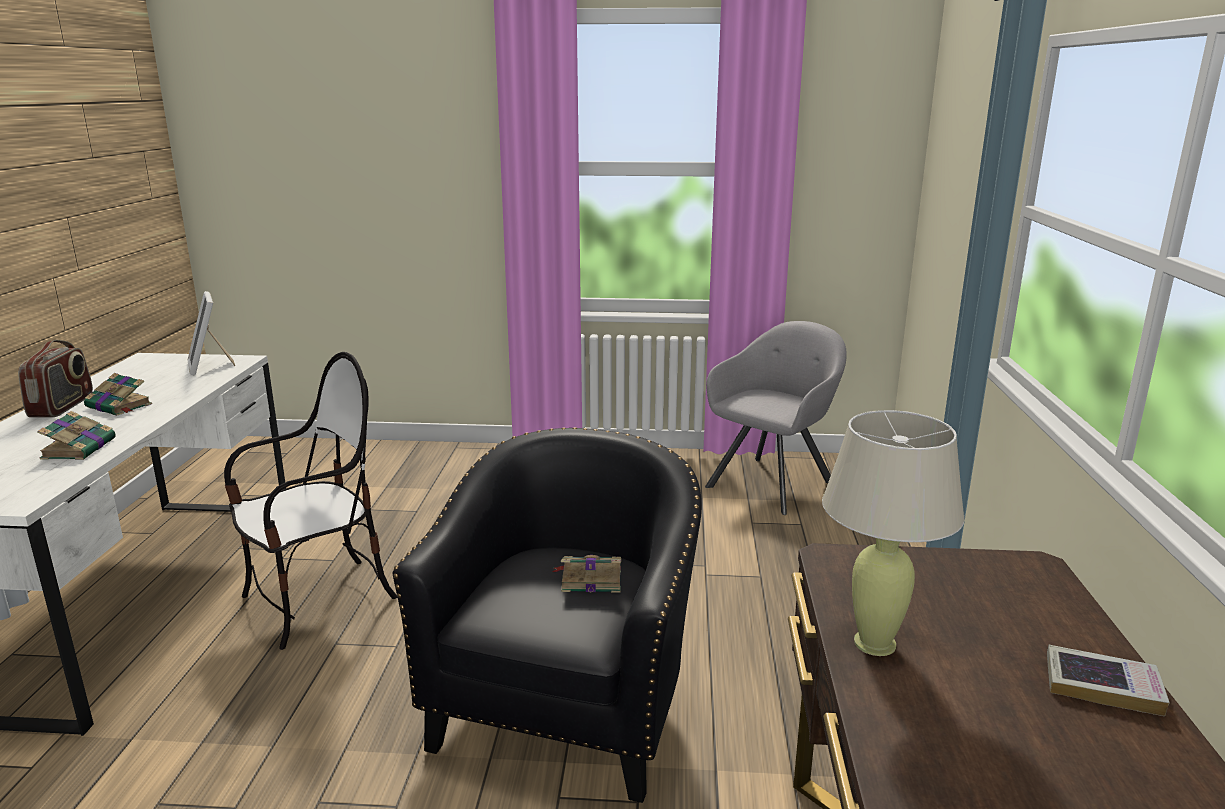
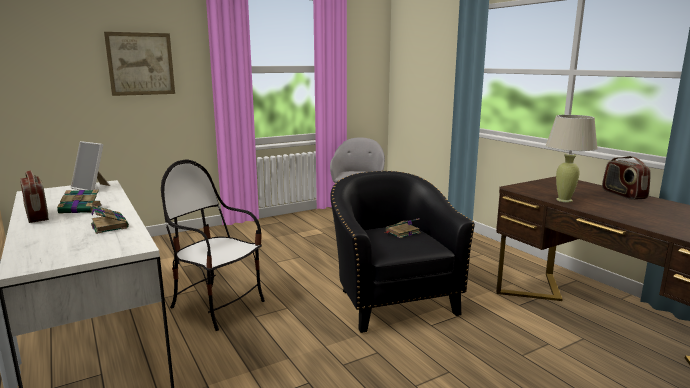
camera: 35 degrees left, 5 degrees down
chair [224,352,397,650] -> chair turned 75 degrees counterclockwise [161,160,265,331]
book [1047,645,1170,716] -> radio [602,156,651,200]
none -> picture [104,32,175,96]

